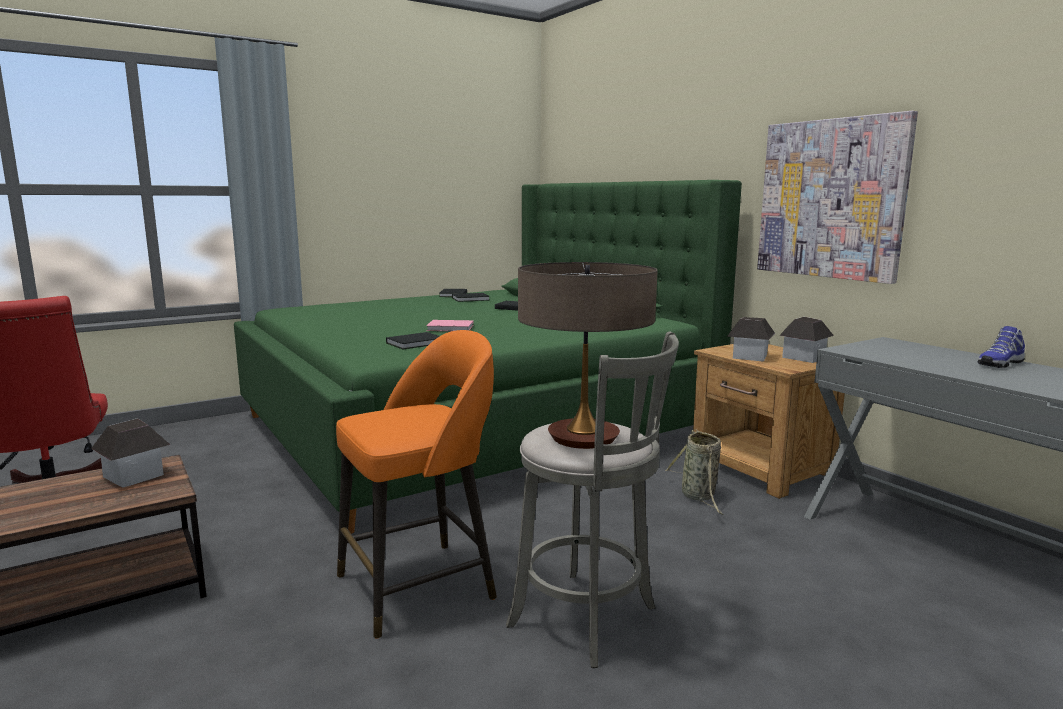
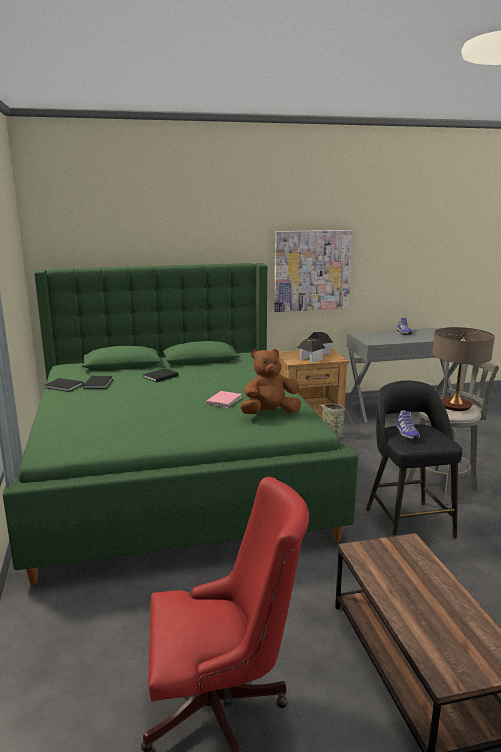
camera: 70 degrees left, 5 degrees up
toy house [91,418,170,488] -> none
orange stool [336,330,497,639] -> black stool [366,380,462,539]
black book [386,332,439,349] -> brown plush toy [240,349,301,414]
none -> shoe [396,410,420,440]

